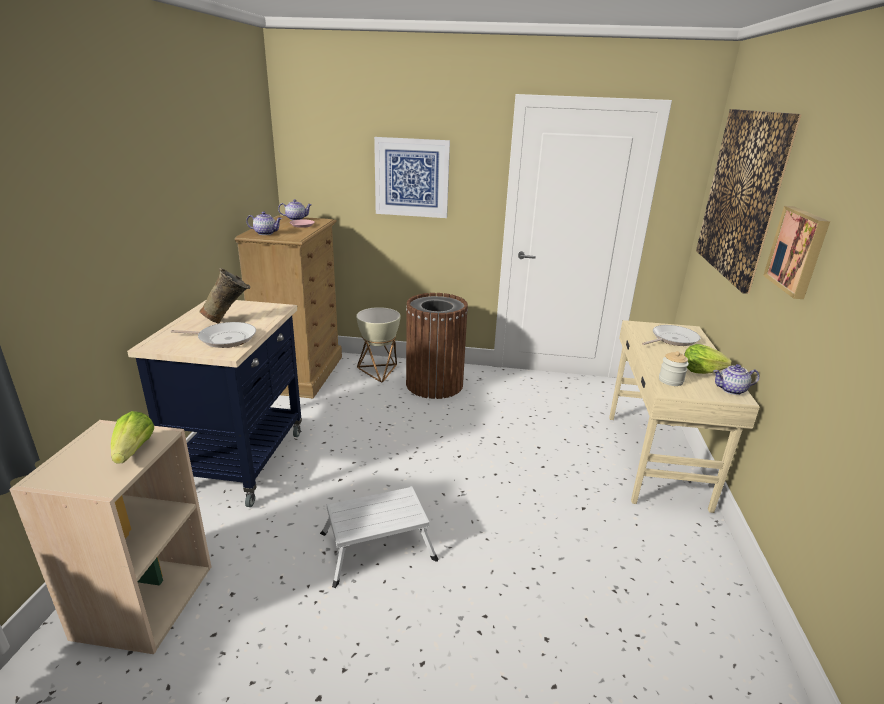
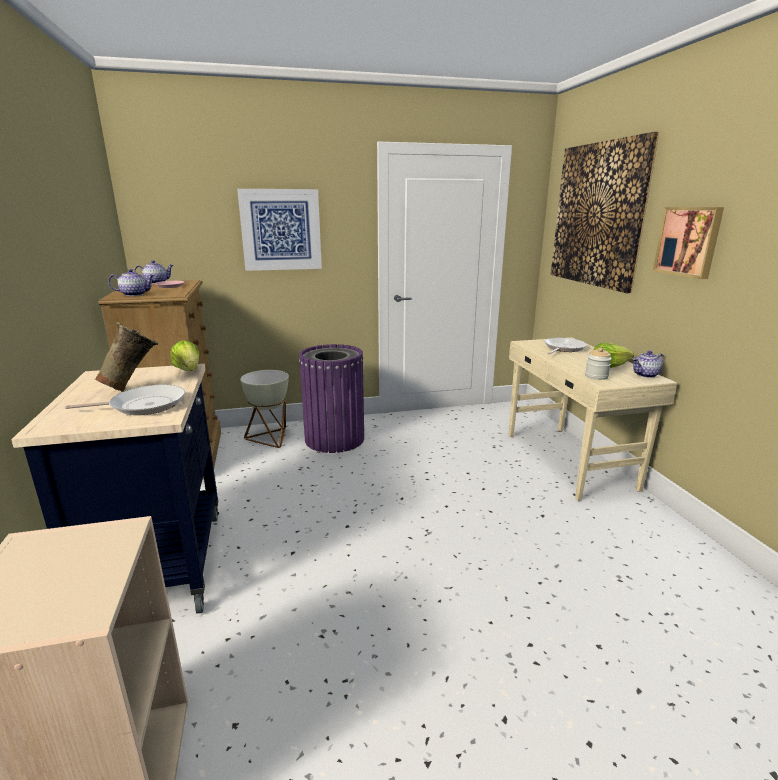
camera: 20 degrees left, 5 degrees down
lettuce [111,411,154,464] -> lettuce moved to [170,340,200,371]
white step ladder [320,486,439,588] -> none
brown trash can [406,293,468,399] -> purple trash can [299,344,364,453]

